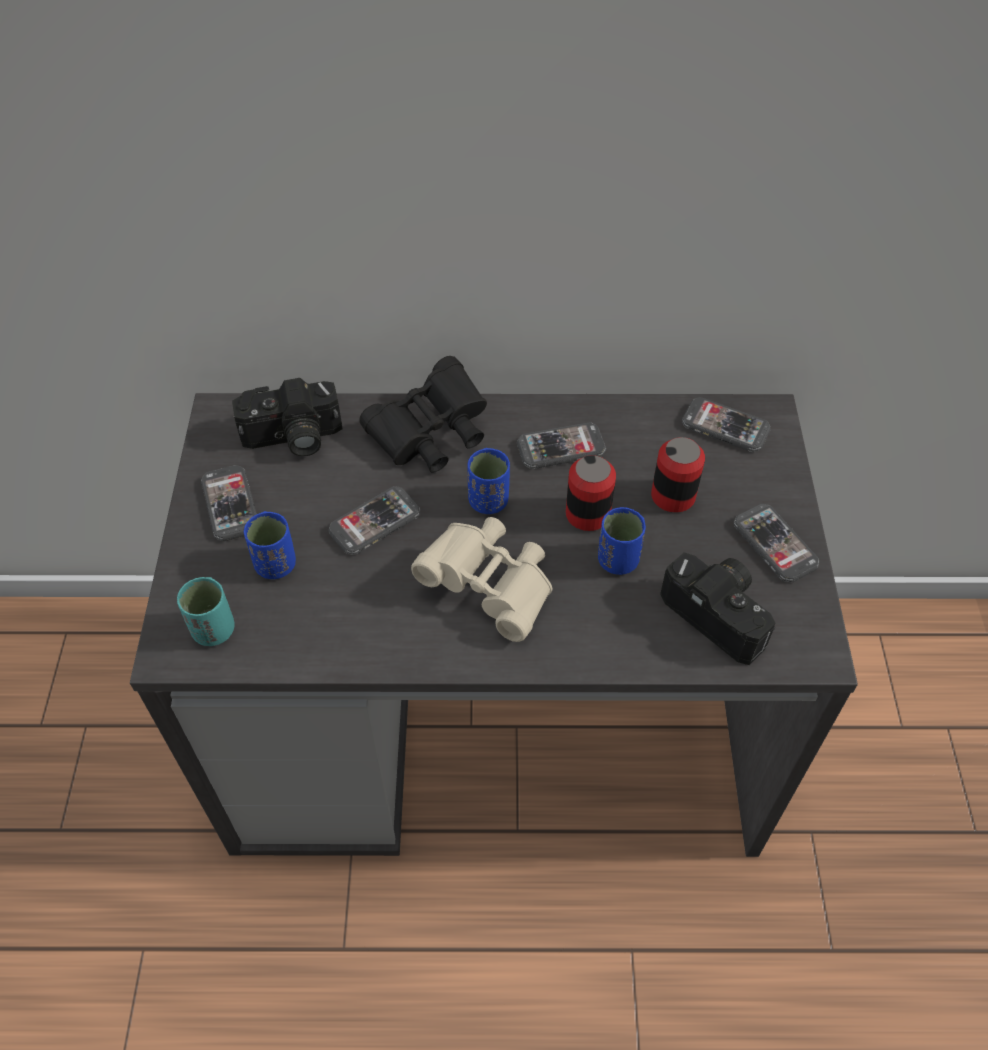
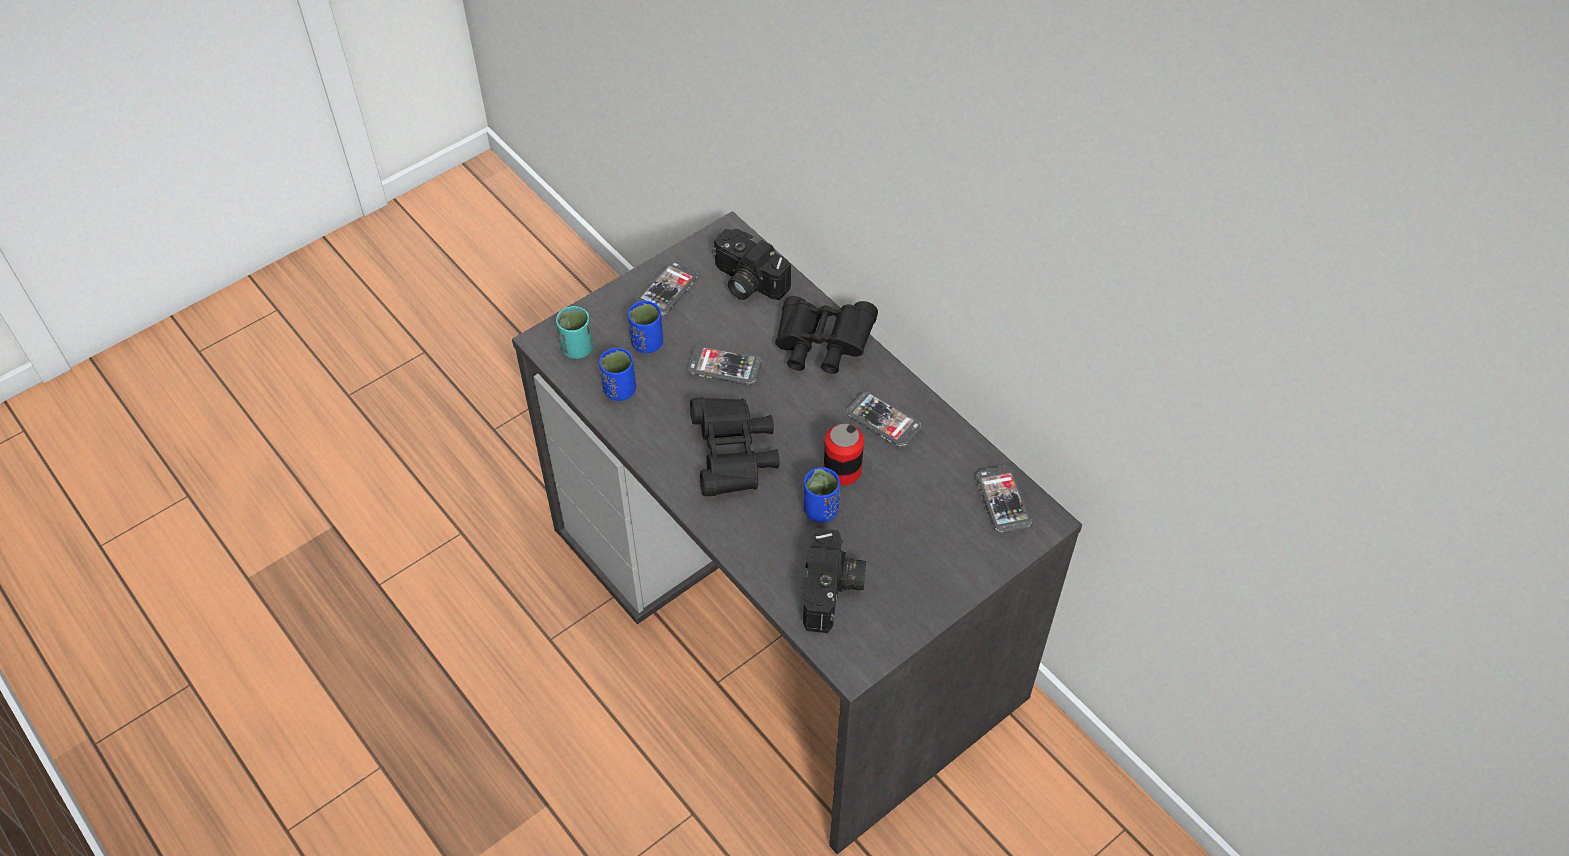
camera: 50 degrees right, 0 degrees up
beige binoculars [411,517,552,642] -> black binoculars [690,397,779,496]
blue cup [467,448,510,514] -> blue cup moved to [599,348,636,401]
can [651,437,705,512] -> none
phone [734,504,819,582] -> none

